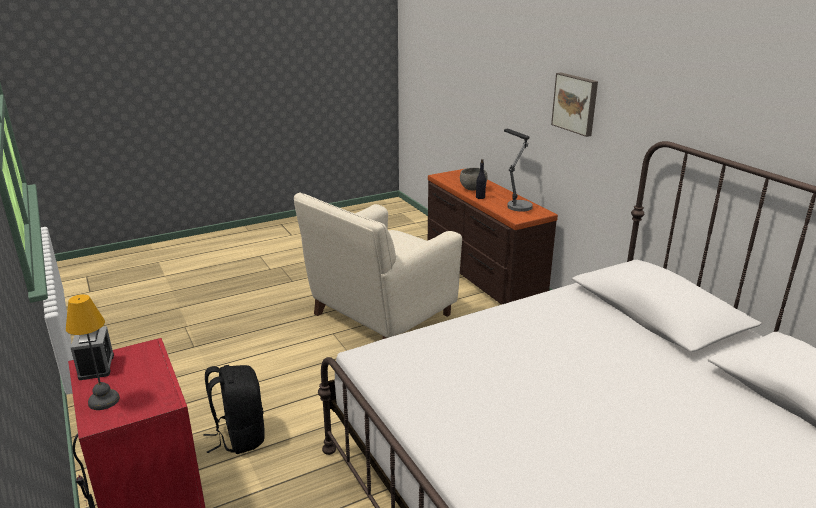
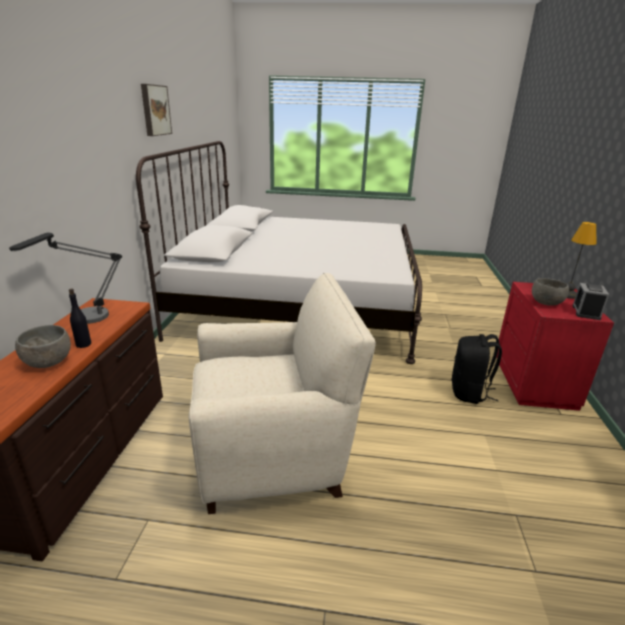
camera: 145 degrees left, 0 degrees up
picture [551,73,598,137] -> picture moved to [141,84,172,136]
none -> grey bowl [532,278,569,306]

